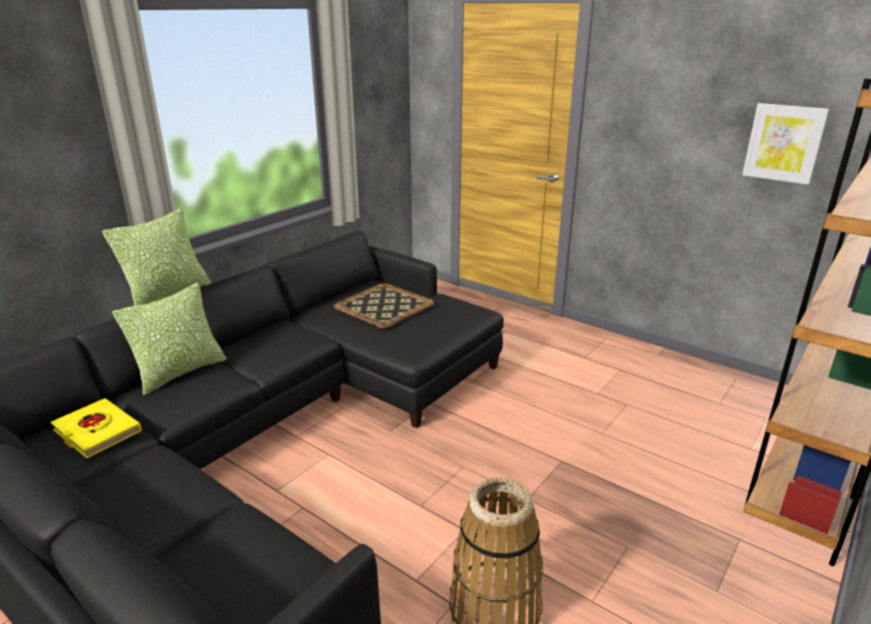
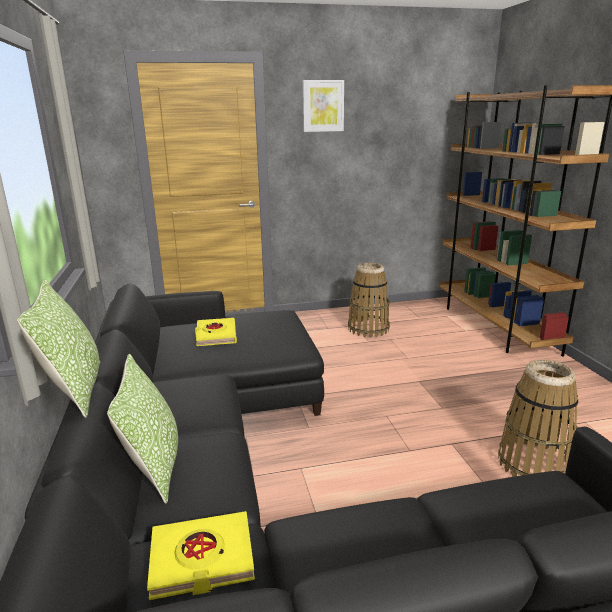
camera: 50 degrees left, 5 degrees down
tray [334,283,434,329] -> yellow book [195,318,237,346]
picture [742,103,829,185] -> picture moved to [303,80,344,132]
none -> basket [348,263,390,338]

